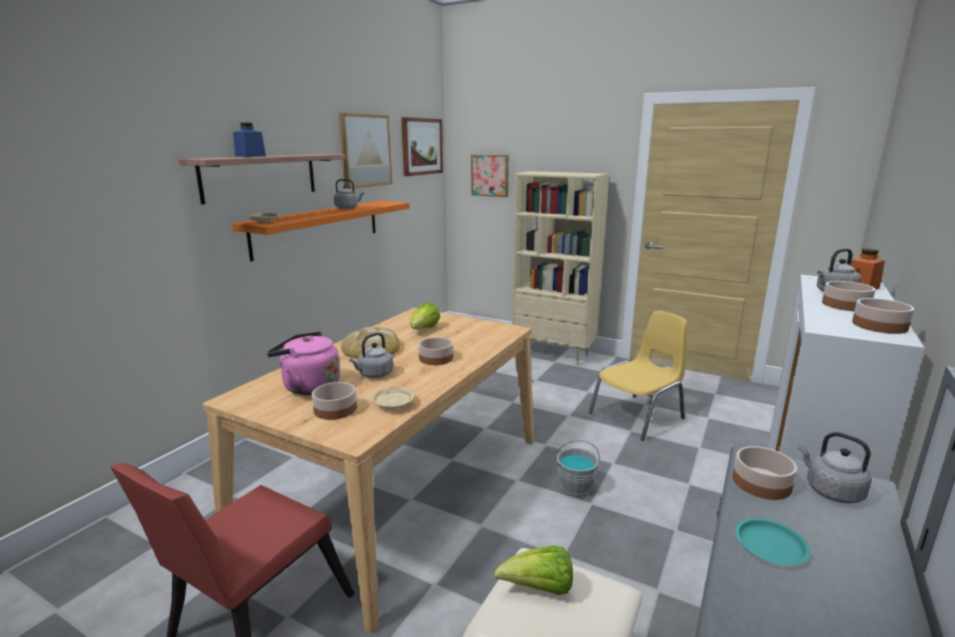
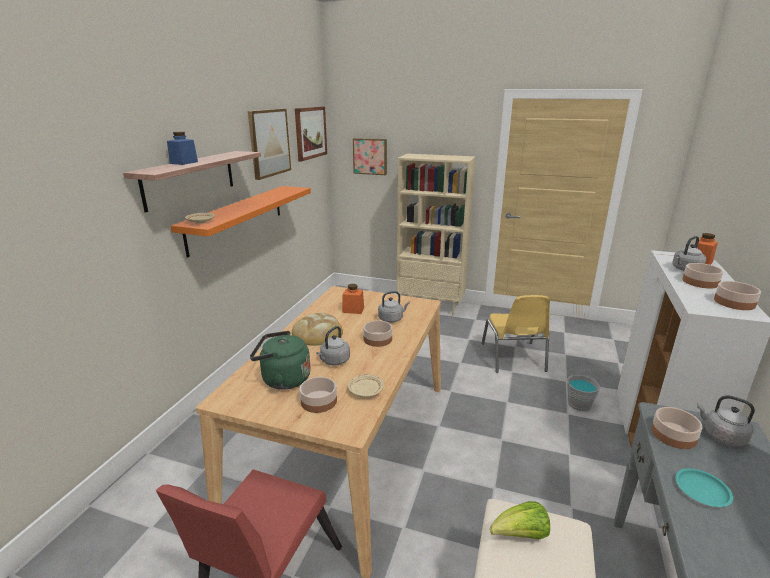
camera: 10 degrees left, 5 degrees up
pink kettle [267,331,340,395] -> green kettle [250,331,311,390]
grey kettle [334,179,364,209] -> grey kettle moved to [378,291,410,323]
lettuce [410,303,440,329] -> orange jar [342,284,364,314]
grey bucket [556,440,600,498] -> grey bucket moved to [567,370,600,411]
yellow chair [588,311,687,441] -> yellow chair turned 135 degrees clockwise [482,295,550,373]

